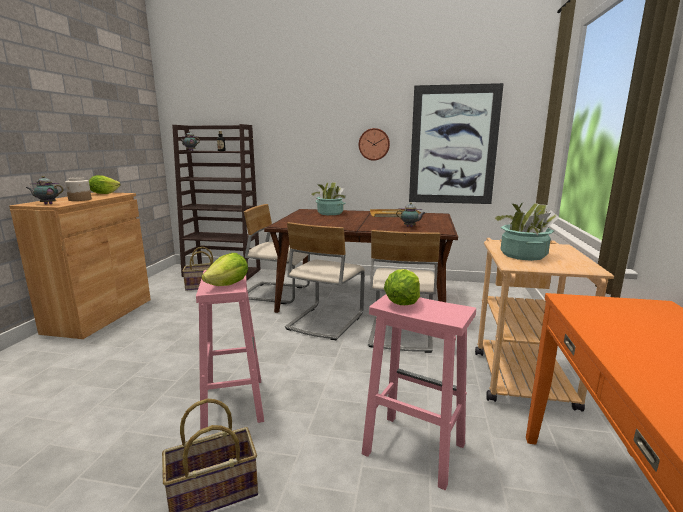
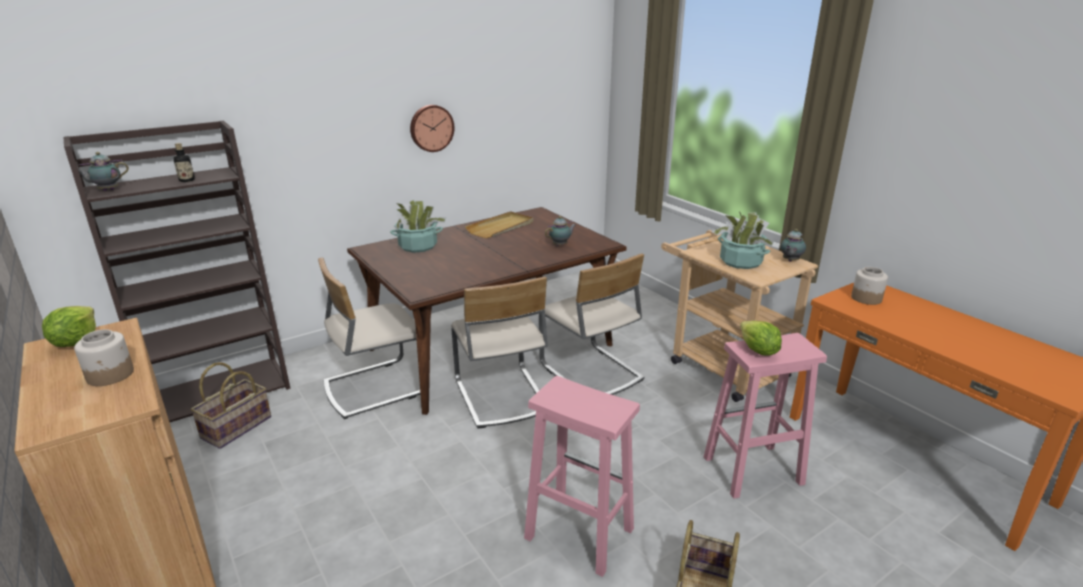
camera: 45 degrees left, 10 degrees up
teapot [26,176,63,204] -> teapot moved to [781,229,806,262]
lettuce [201,253,248,286] -> none
picture [409,83,504,204] -> none
none -> jar [851,267,888,305]

